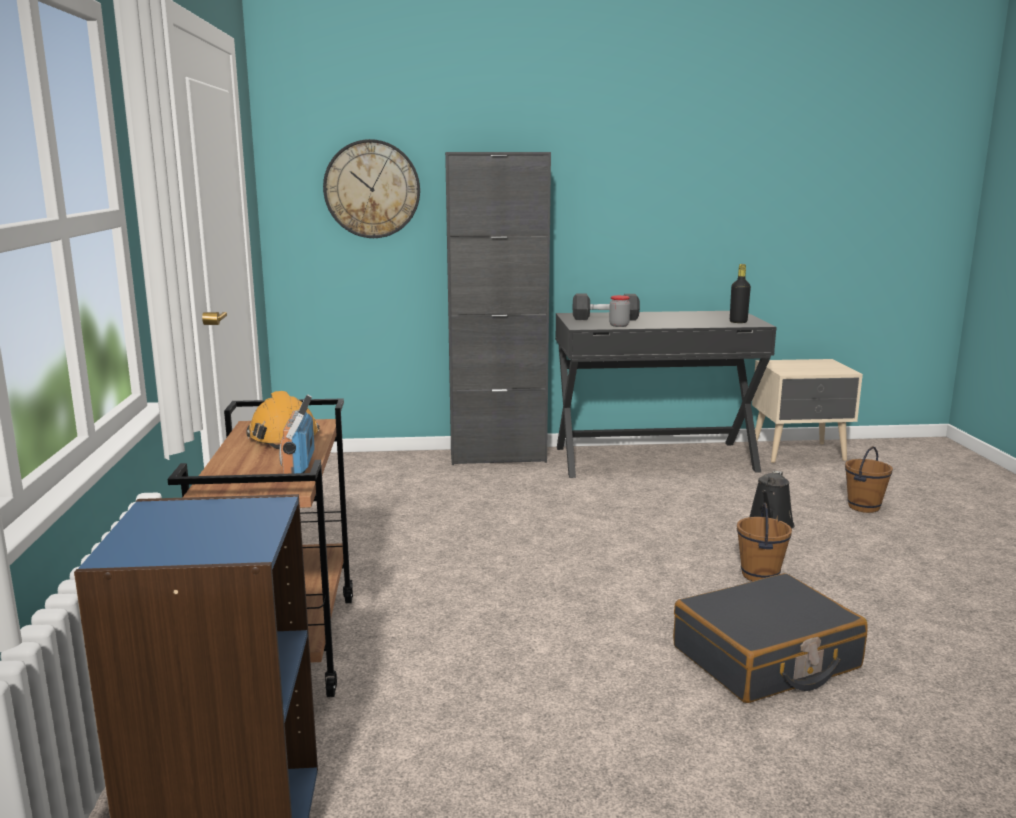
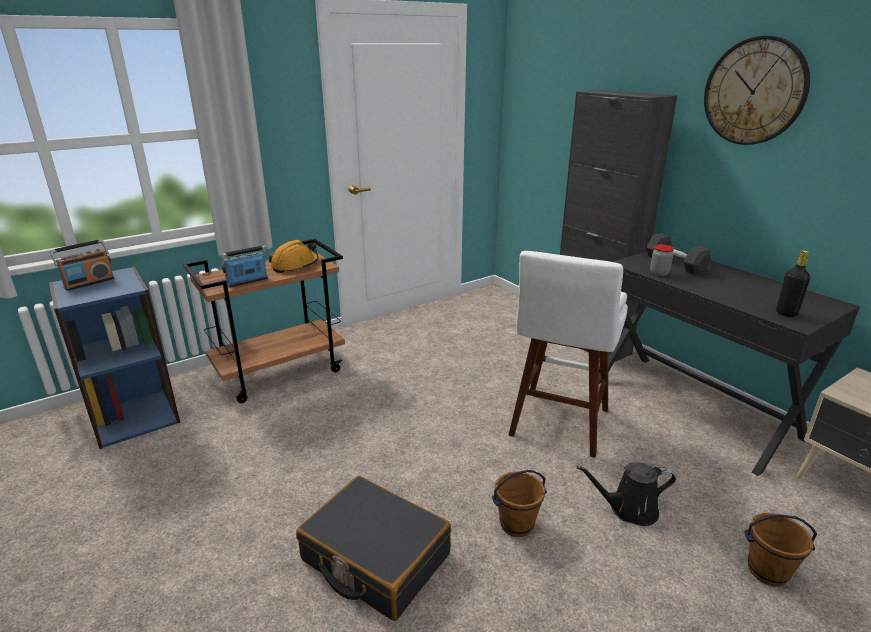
camera: 60 degrees right, 10 degrees up
wall clock [323,139,420,238] -> wall clock moved to [704,36,810,145]
none -> radio [50,239,115,291]
none -> white stool [508,251,628,458]

